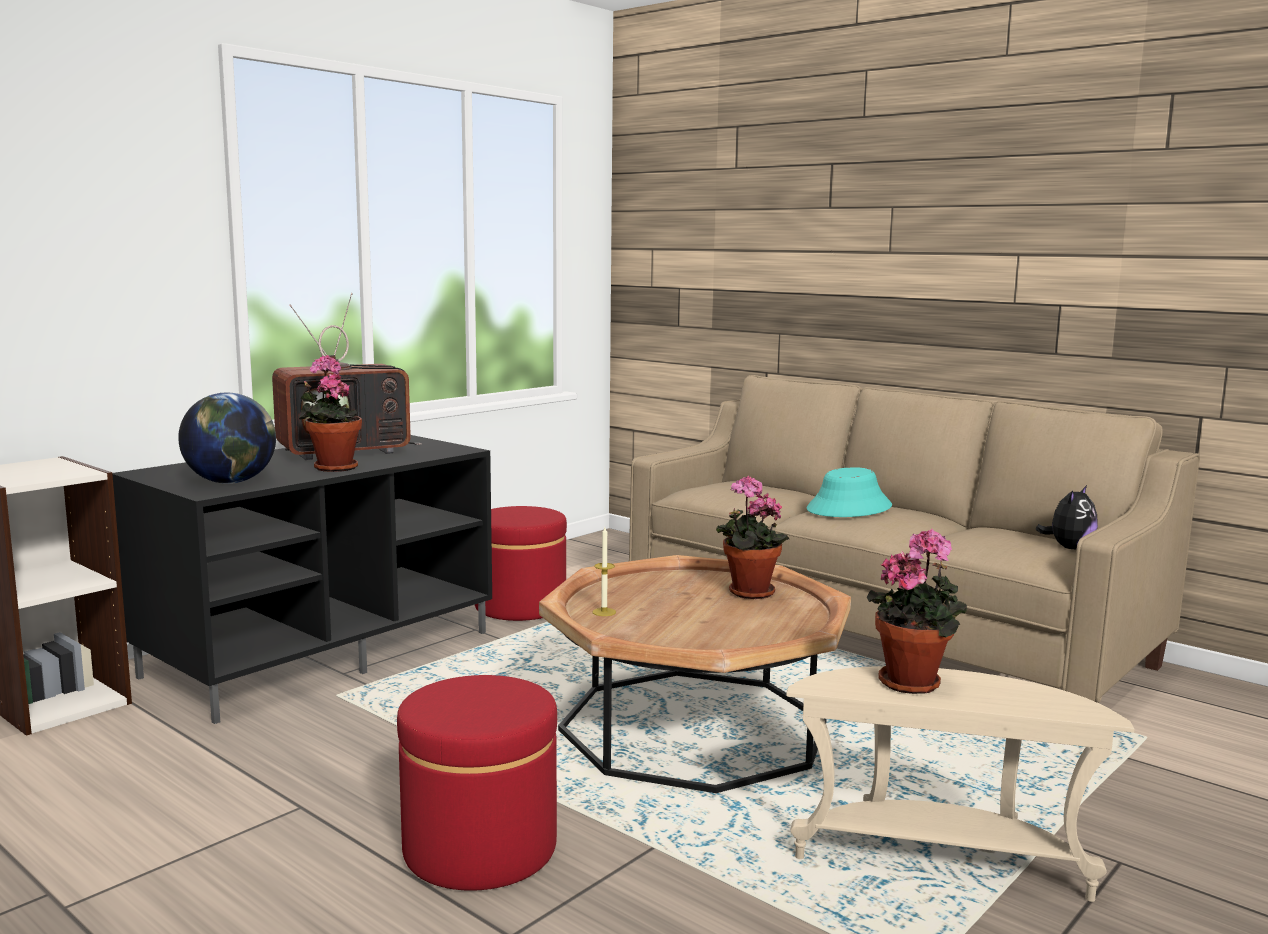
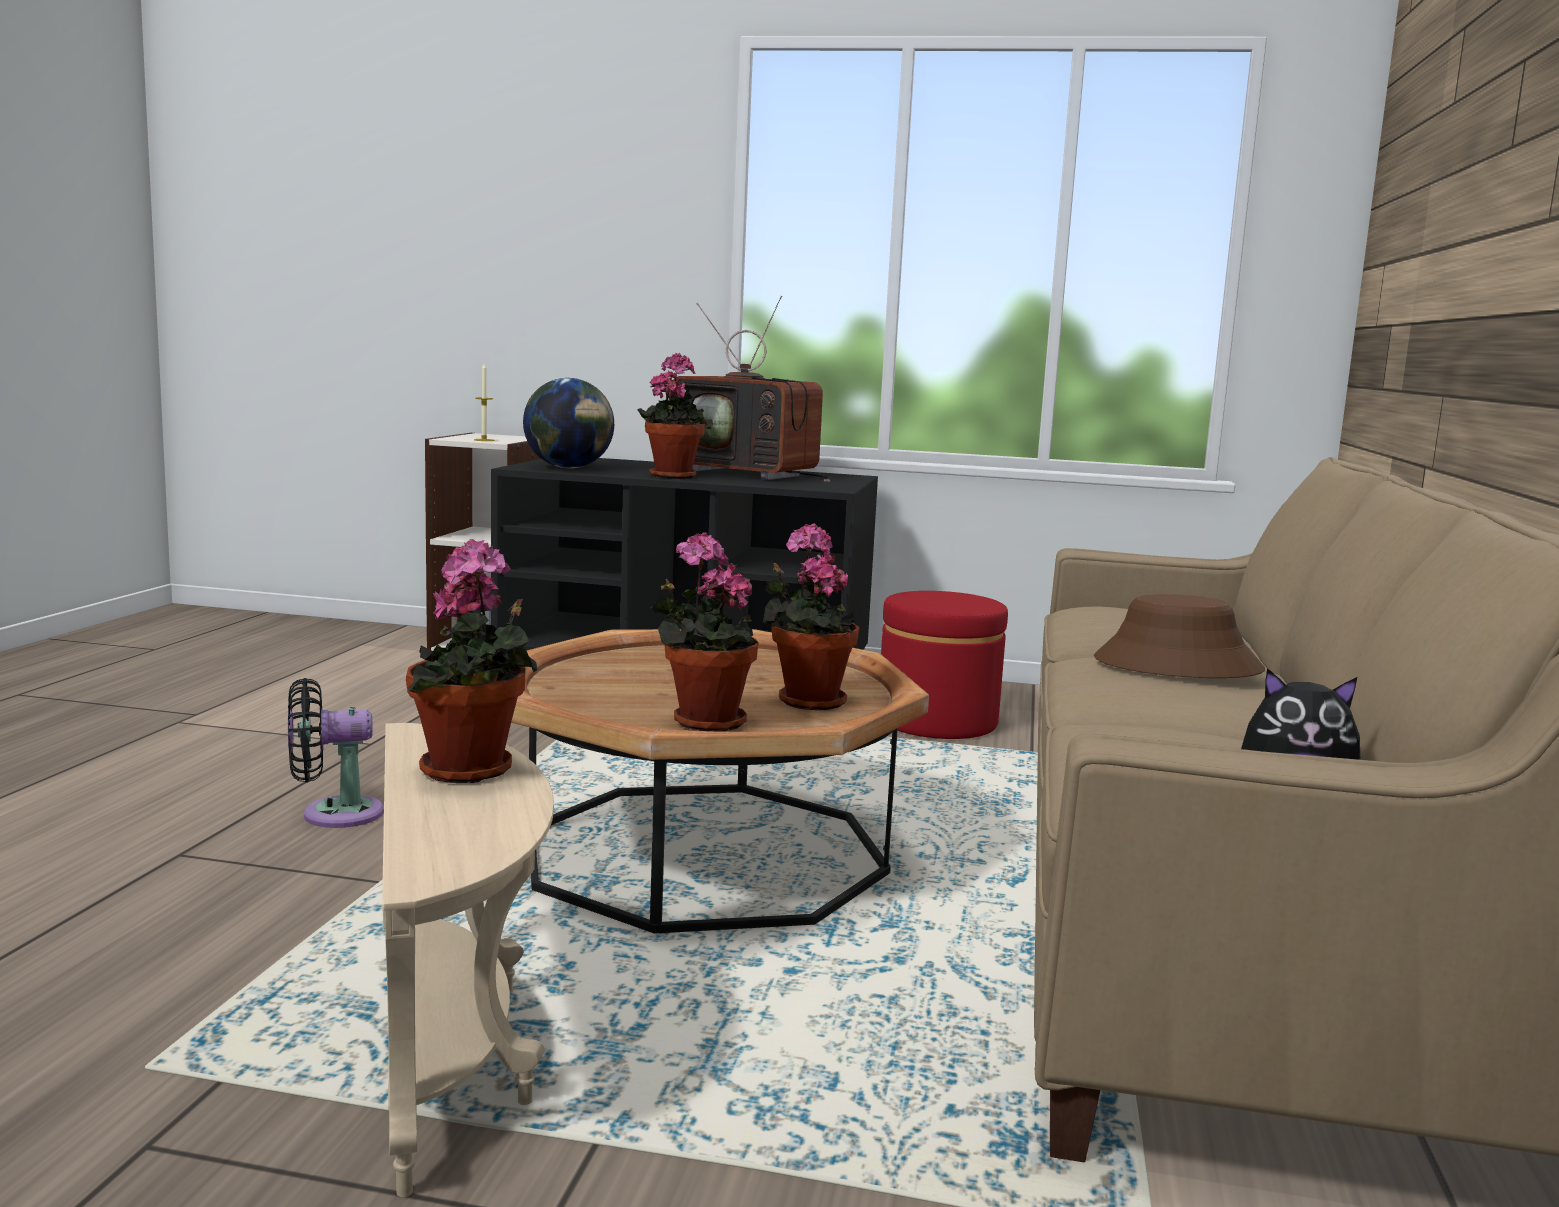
camera: 60 degrees right, 0 degrees up
red ottoman [397,675,557,891] -> black fan [288,678,384,828]
candle [593,527,616,616] -> candle moved to [474,363,495,441]
turquoise hat [806,467,892,517] -> brown hat [1094,594,1265,678]
none -> potted plant [650,532,759,731]

